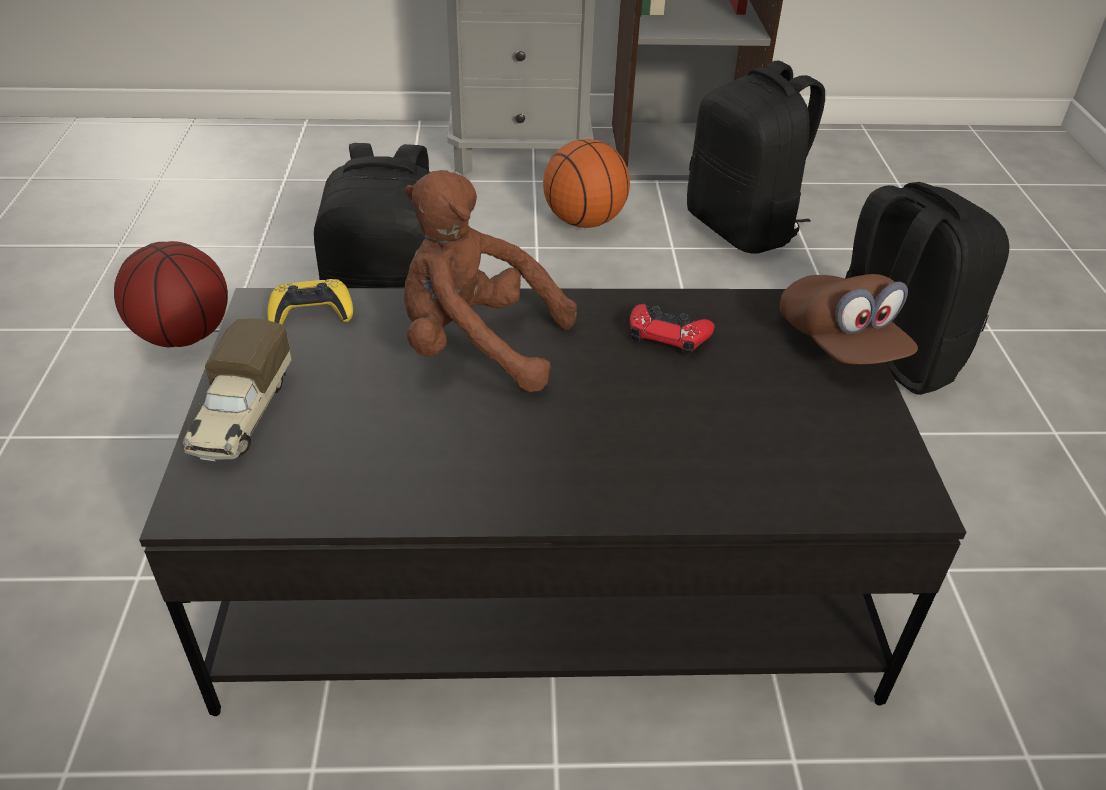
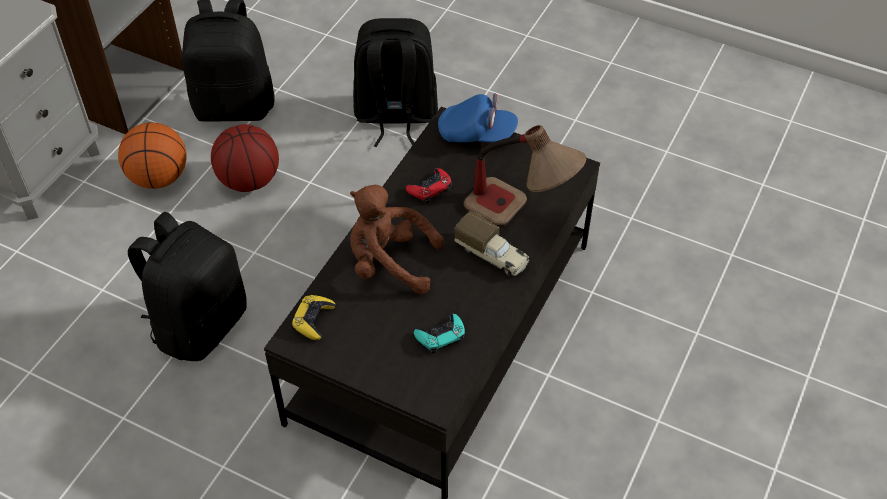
camera: 60 degrees left, 10 degrees up
basketball [114,241,228,347] -> basketball moved to [211,124,279,192]
toy truck [183,318,291,461] -> toy truck moved to [454,211,529,276]
brown plush toy [404,170,577,392] -> brown plush toy turned 60 degrees clockwise [350,185,444,294]
brown cap [780,274,918,364] -> blue cap [438,93,518,142]
none -> turquoise game controller [414,314,465,354]
none -> table lamp [464,125,586,227]

